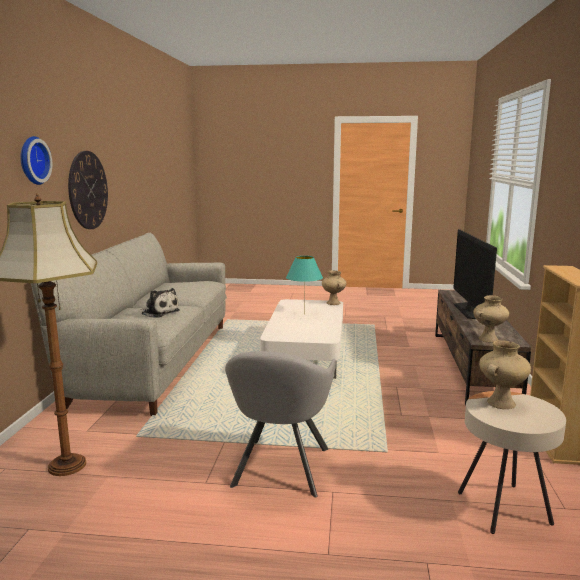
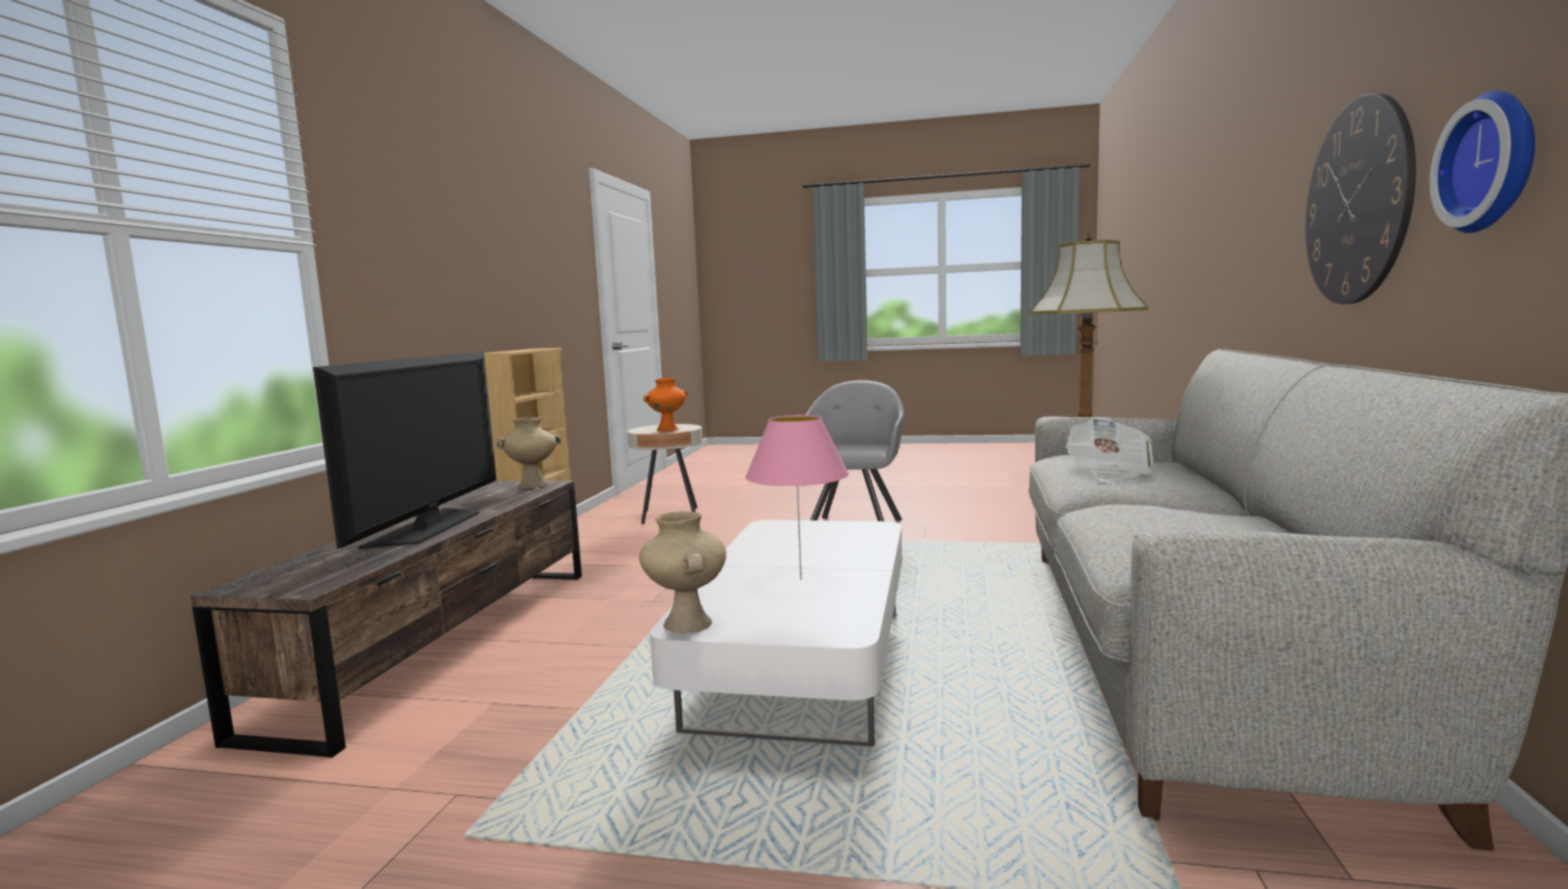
camera: 175 degrees left, 5 degrees down
wall clock [20,136,52,185] -> wall clock moved to [1430,91,1535,233]
plush toy [140,288,180,318] -> newspaper [1065,418,1153,482]
turquoise table lamp [286,256,323,307] -> pink table lamp [745,415,849,579]
beige vase [479,340,531,409] -> orange vase [643,378,688,432]

